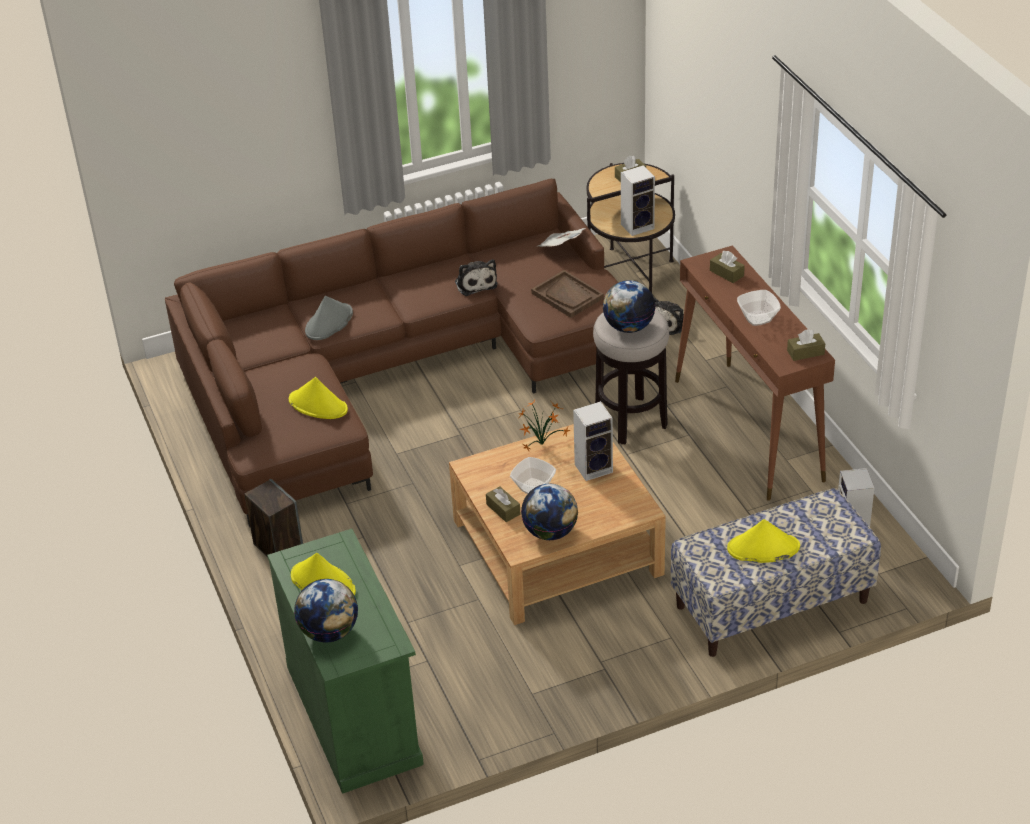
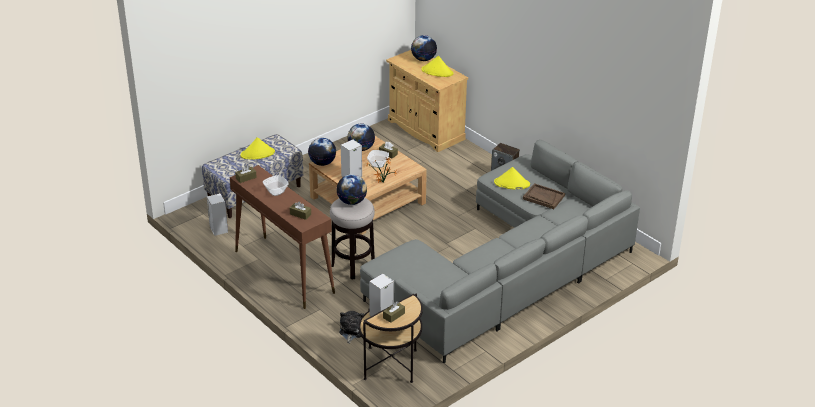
camera: 160 degrees right, 5 degrees down
brown sofa [165,179,618,527] -> grey sofa [360,140,640,363]
green cabinet [267,529,424,794] -> beige cabinet [386,50,468,152]
grey hat [305,296,353,340] -> none
plush toy [455,259,498,296] -> none
brown tray [531,270,604,318] -> brown tray moved to [523,183,565,209]
newspaper [536,228,586,247] -> none
none -> globe [308,138,336,166]

